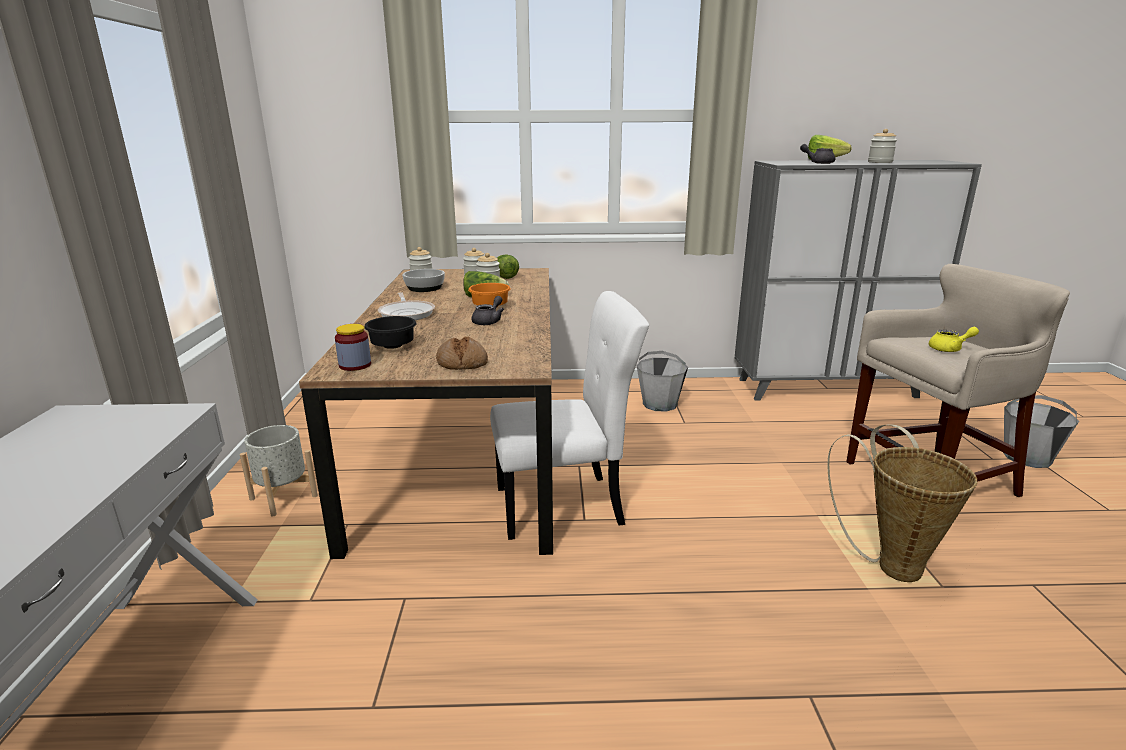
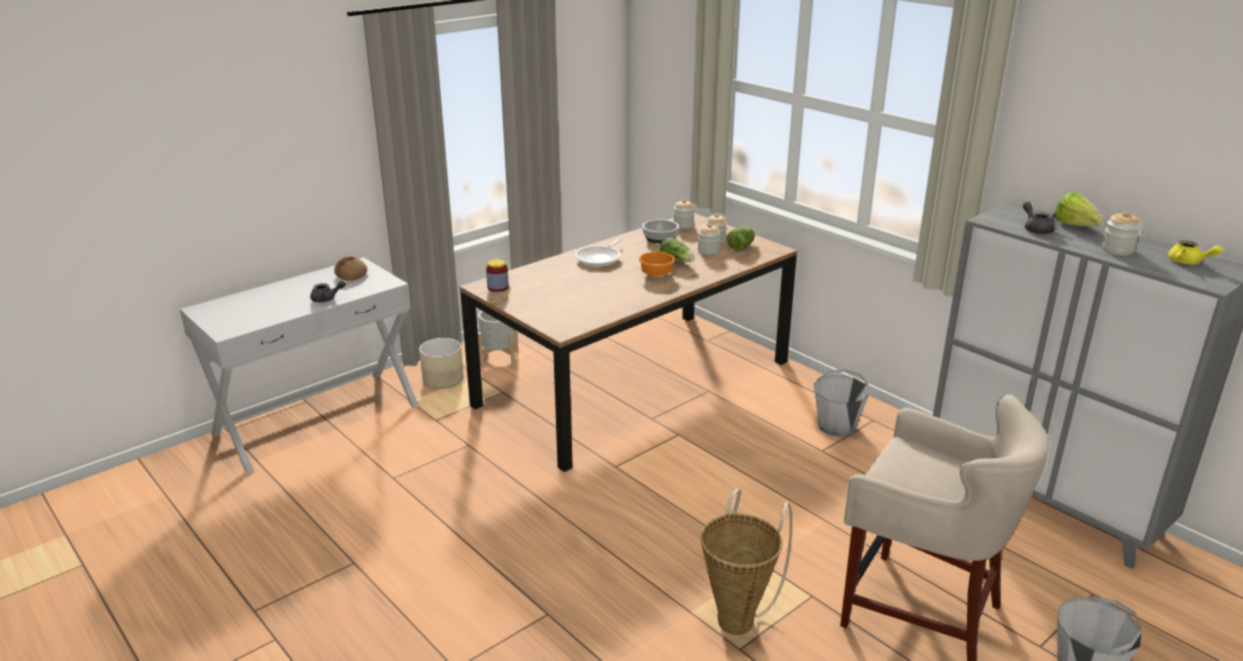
camera: 50 degrees right, 5 degrees up
black bowl [364,316,417,349] -> none
bread [436,336,488,370] -> bread moved to [334,257,368,281]
grey teapot [471,296,504,325] -> grey teapot moved to [310,280,346,303]
white chair [490,291,649,540] -> none
yellow teapot [929,327,979,352] -> yellow teapot moved to [1168,240,1222,264]
none -> beige planter [419,338,464,389]

